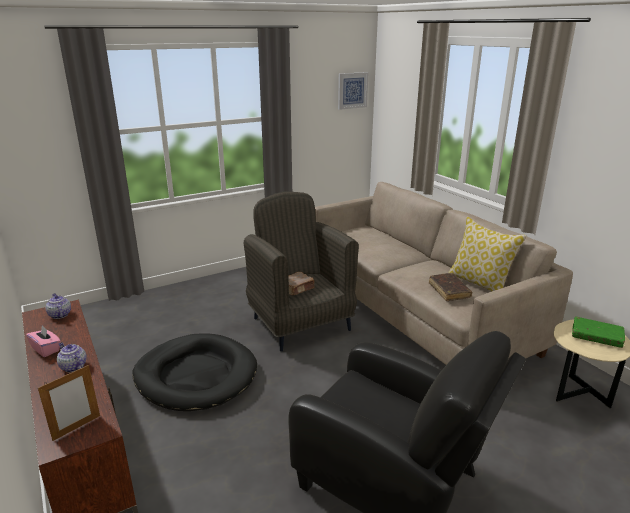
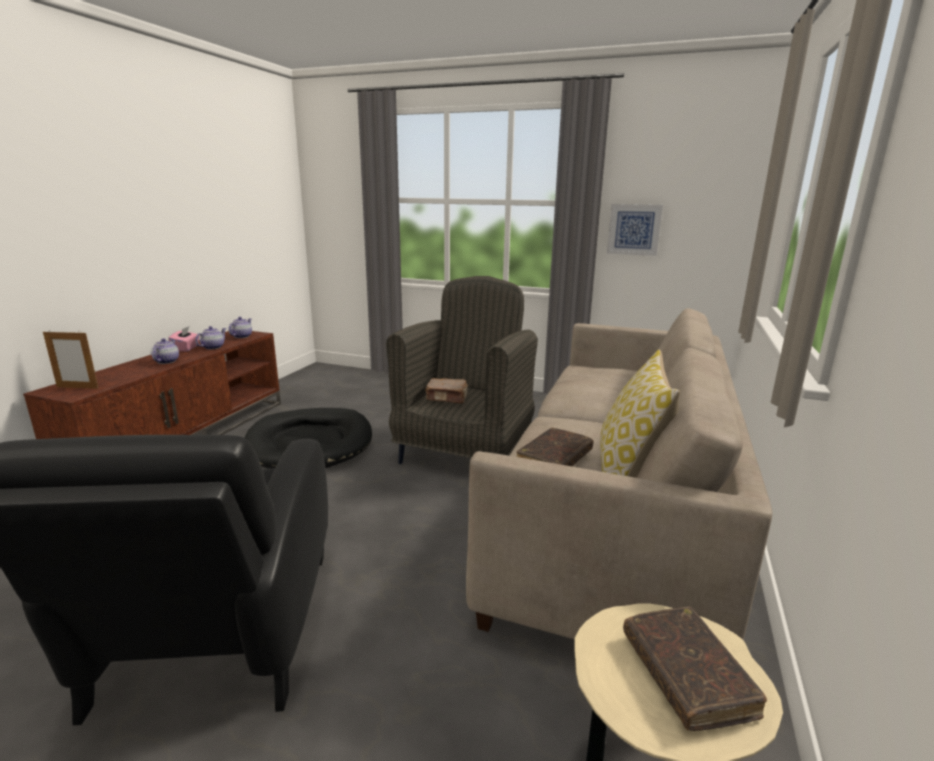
camera: 50 degrees right, 5 degrees down
picture [338,72,368,110] -> picture moved to [607,204,663,256]
green book [572,317,625,348] -> brown book [623,606,767,731]
none -> teapot [195,326,226,350]

